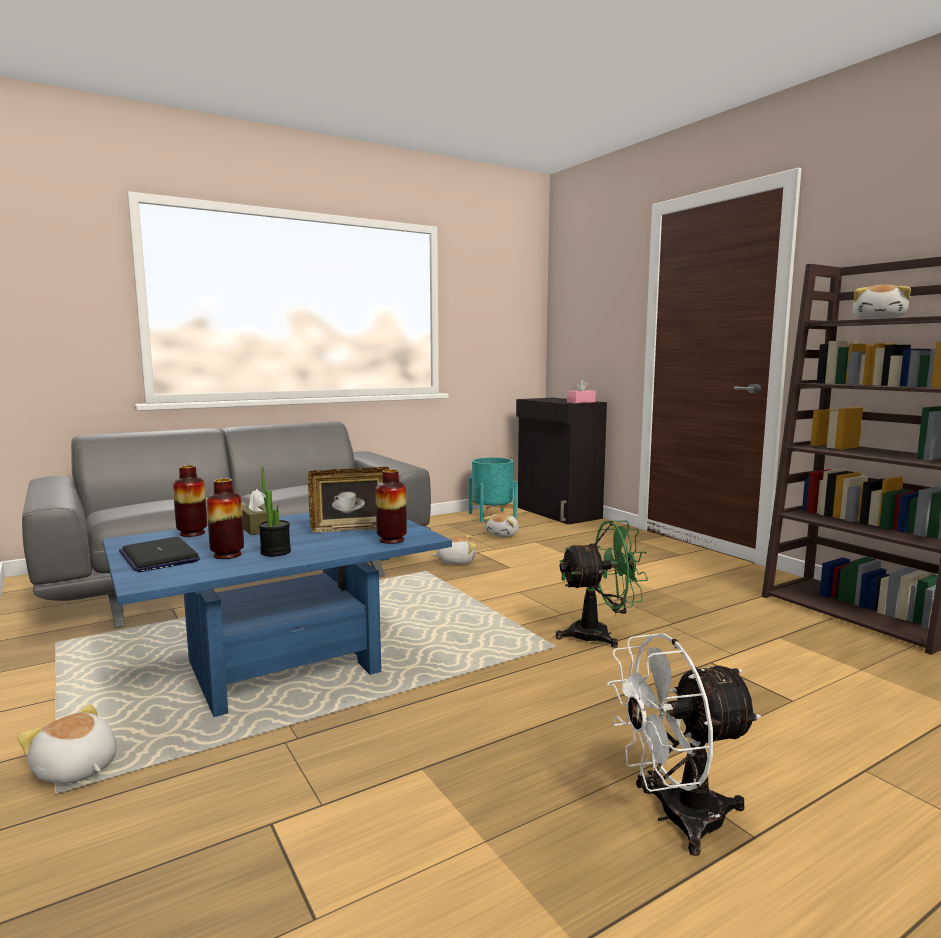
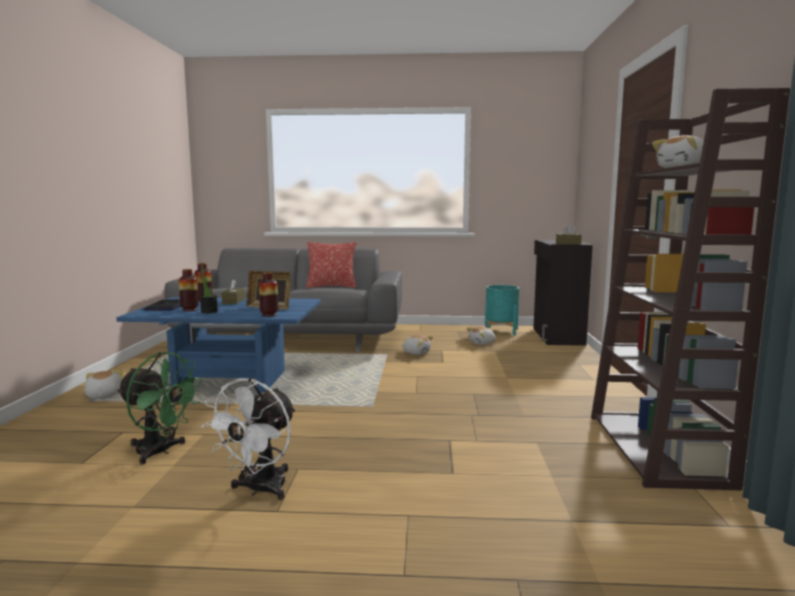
camera: 35 degrees right, 0 degrees up
green fan [556,520,648,648] -> green fan moved to [117,352,203,464]
pink tissue box [567,380,596,403] -> brown tissue box [556,225,582,244]
white fan [607,633,761,856] -> white fan turned 90 degrees counterclockwise [201,378,296,500]
none -> pillow [306,242,357,288]

